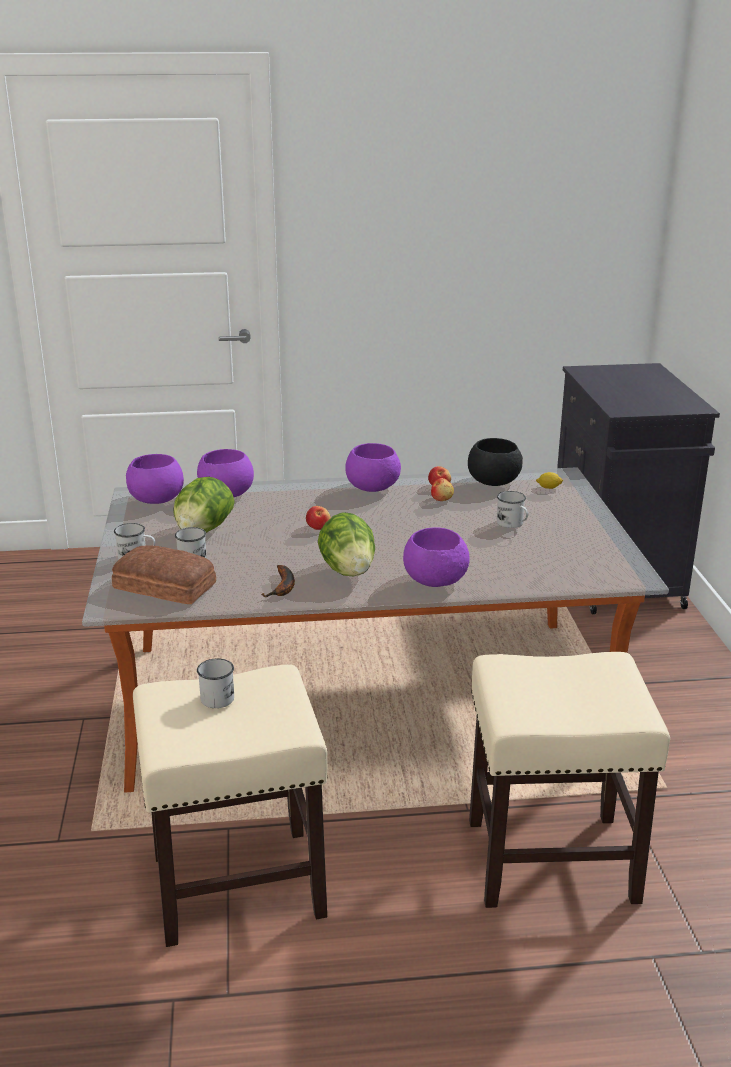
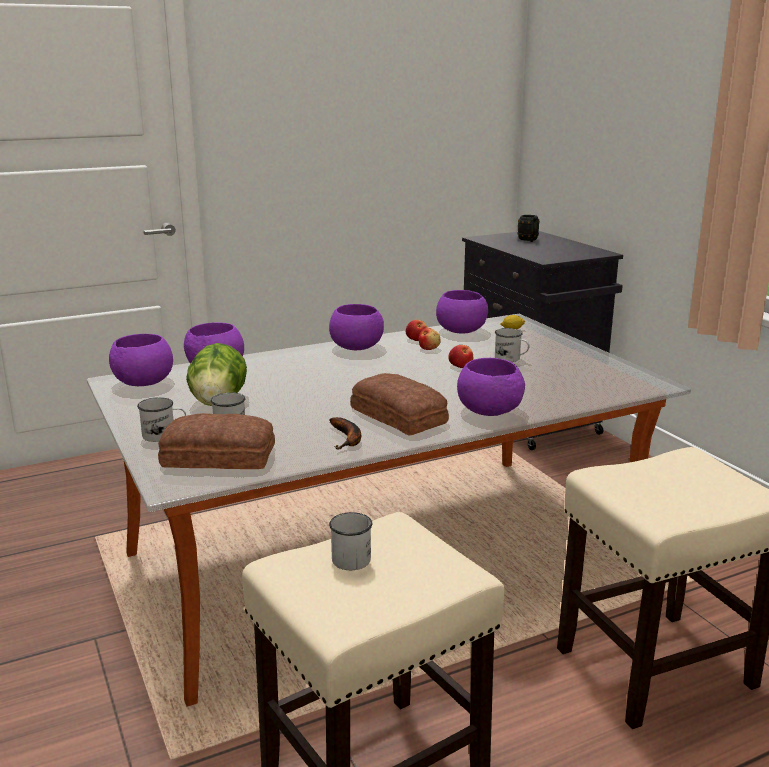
camera: 20 degrees left, 5 degrees down
apple [306,506,331,530] -> apple moved to [448,345,473,368]
lettuce [318,512,375,576] -> bread [350,373,449,436]
black bowl [468,438,523,486] -> purple bowl [436,290,488,334]
none -> black mug [517,215,540,242]

